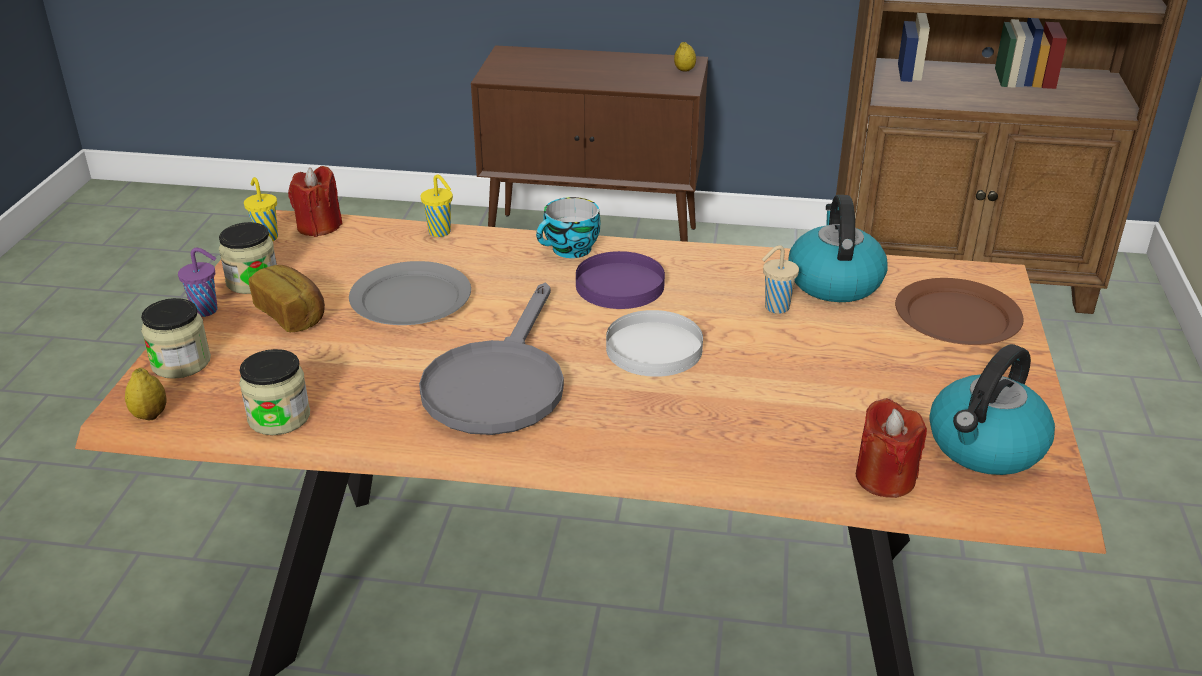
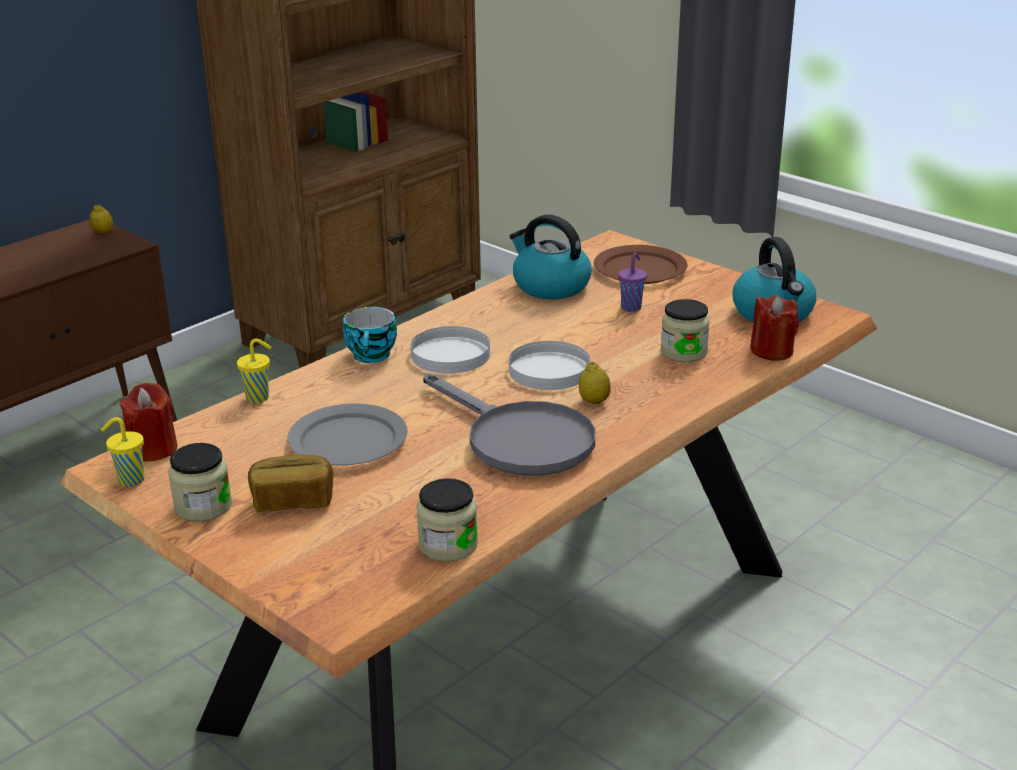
camera: 55 degrees left, 5 degrees down
lemon [125,368,166,420] -> lemon moved to [579,362,611,404]
jar [141,298,211,379] -> jar moved to [661,299,710,362]
purple cup [178,248,217,317] -> purple cup moved to [618,253,647,312]
purple plate [576,251,665,309] -> white plate [410,326,490,374]
beige cup [762,245,799,314] -> none

